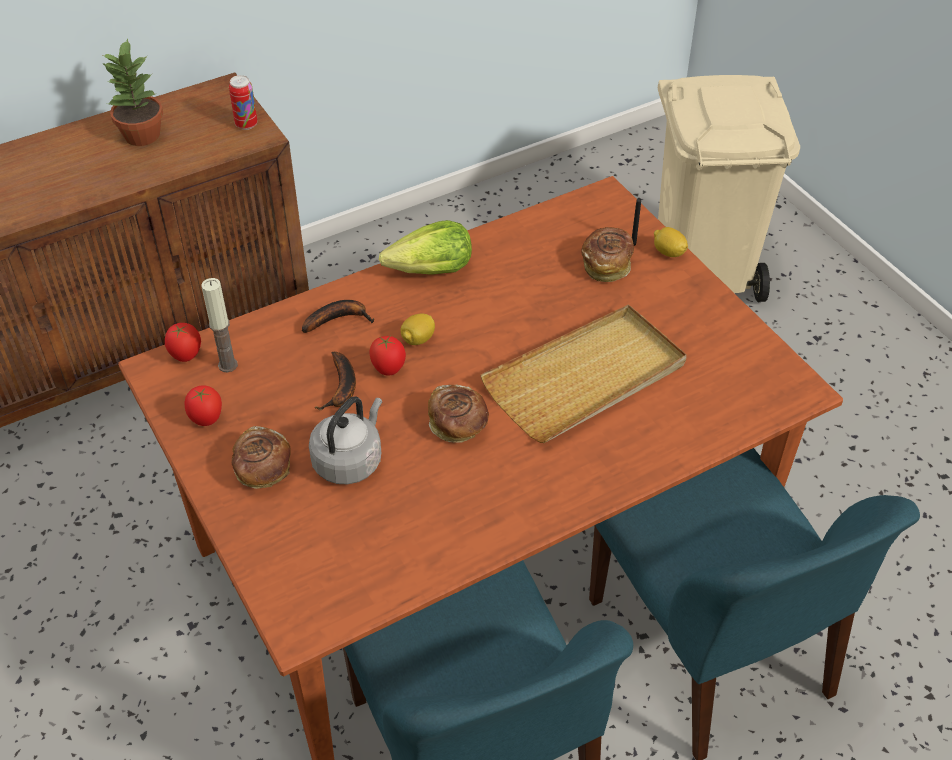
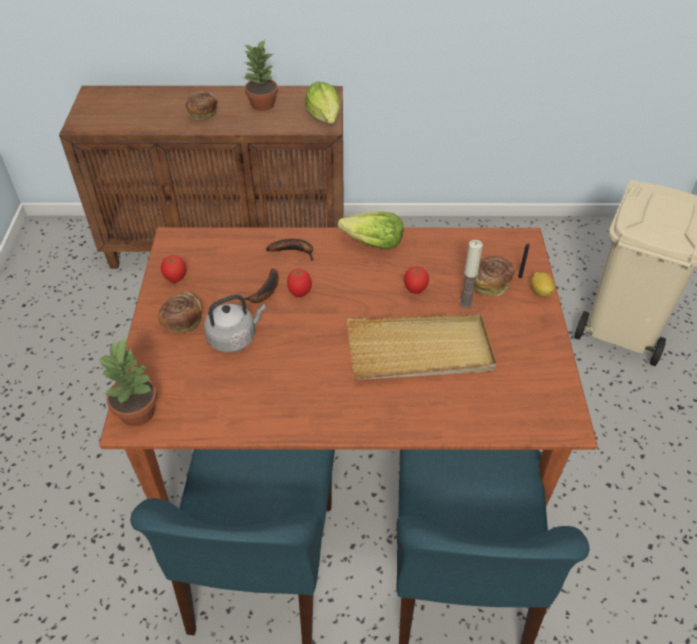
camera: 30 degrees right, 0 degrees up
tomato [165,323,201,362] -> tomato moved to [404,266,429,294]
candle [201,278,238,373] -> candle moved to [459,240,483,308]
can [229,75,257,130] -> lettuce [305,82,340,124]
lemon [400,313,435,345] -> none
bread [428,385,489,442] -> bread moved to [186,91,217,120]
none -> potted plant [98,337,157,426]

